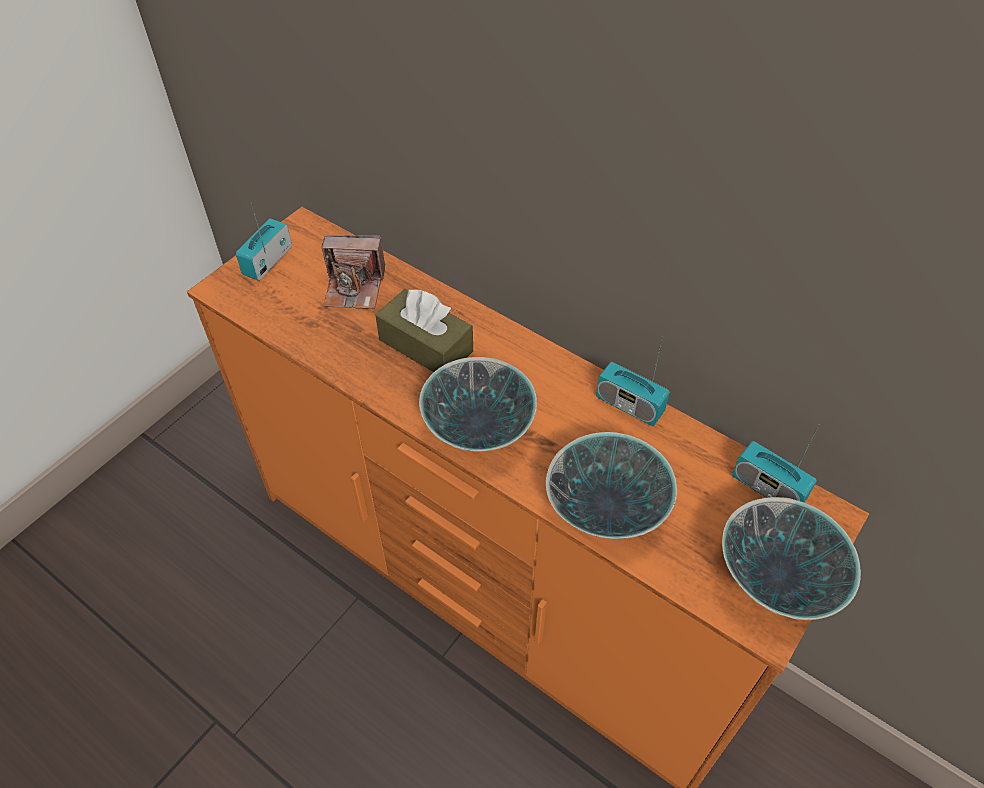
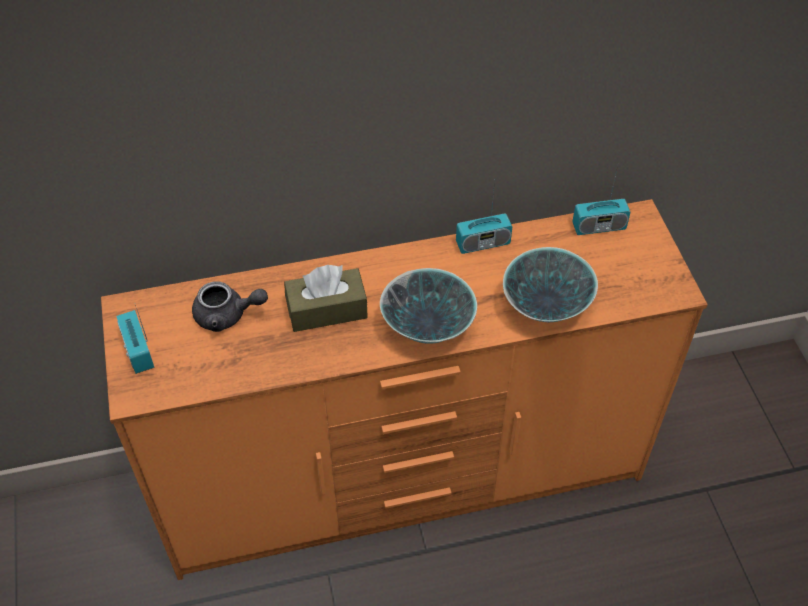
camera: 50 degrees left, 0 degrees up
camera [322,235,385,309] -> grey teapot [192,281,268,332]
bowl [722,497,861,620] -> none

